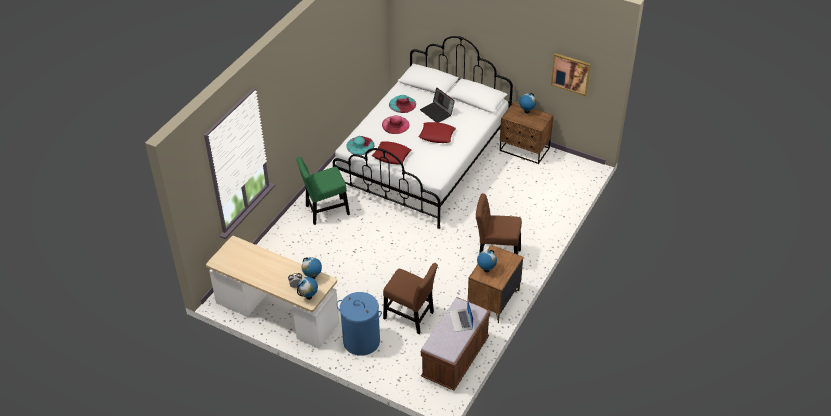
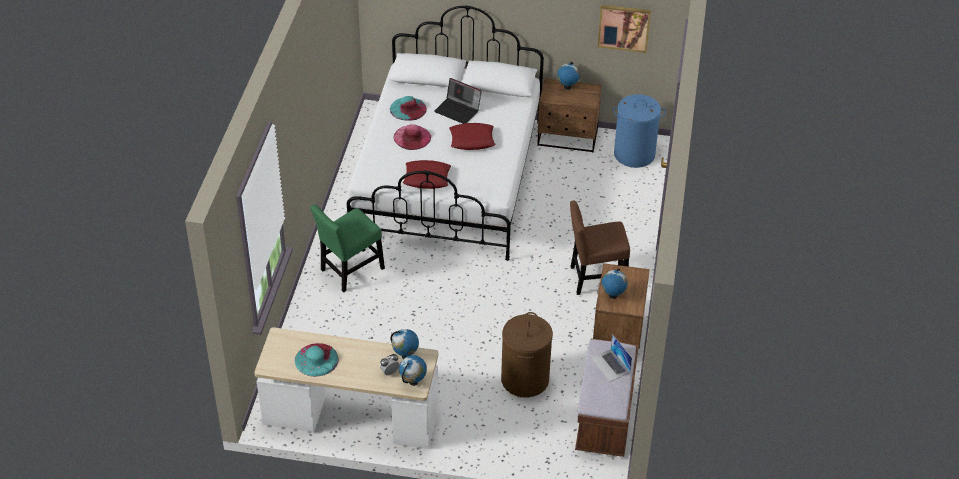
camera: 20 degrees left, 0 degrees up
blue laundry basket [336,292,382,356] -> blue laundry basket moved to [613,94,666,168]
turquoise hat [346,136,374,155] -> turquoise hat moved to [295,343,339,377]
brown chair [383,263,438,334] -> brown laundry basket [501,312,553,397]

